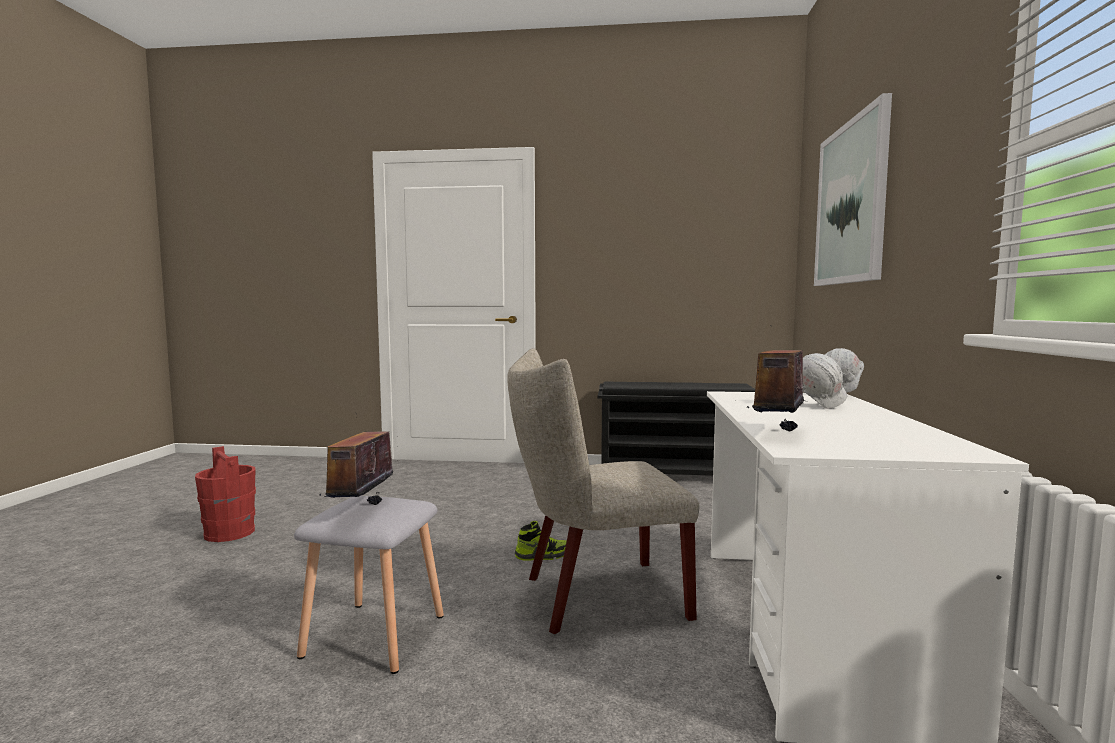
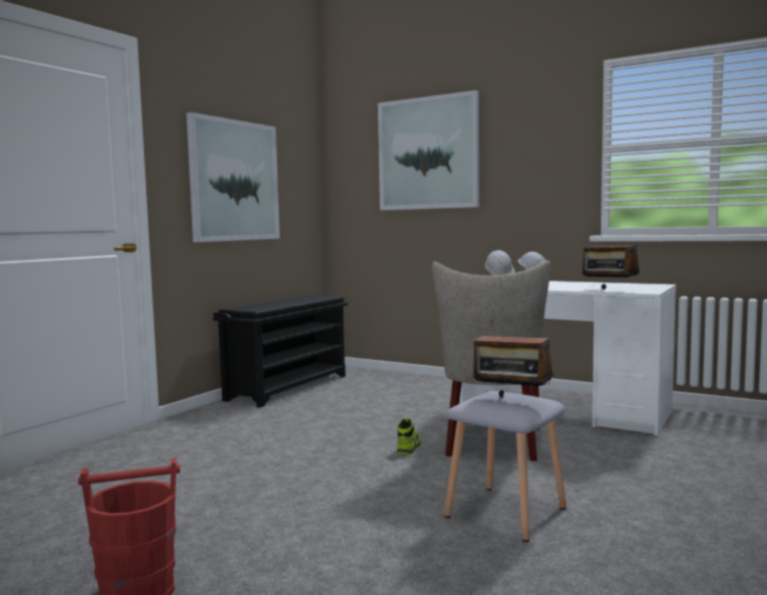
camera: 65 degrees left, 0 degrees up
none -> picture [186,112,280,242]

